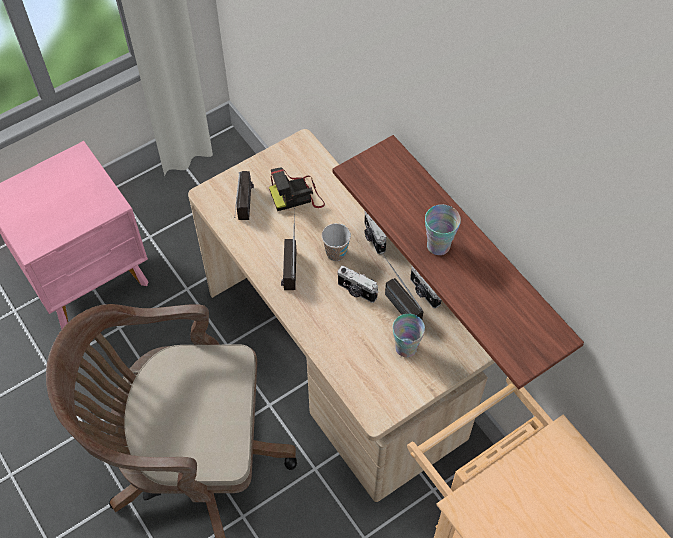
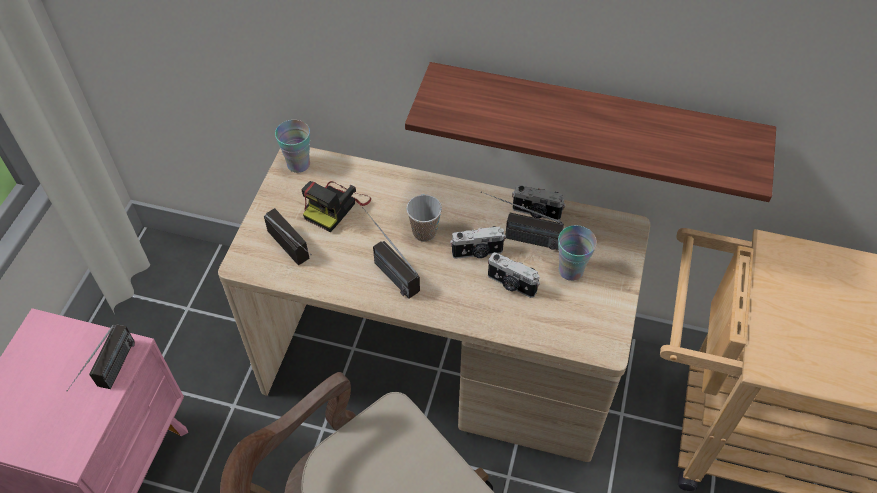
camera: 40 degrees left, 5 degrees down
camera [364,211,387,254] -> camera moved to [488,252,540,298]
cup [425,205,461,255] -> cup moved to [275,120,310,173]
none -> radio [66,324,135,392]

